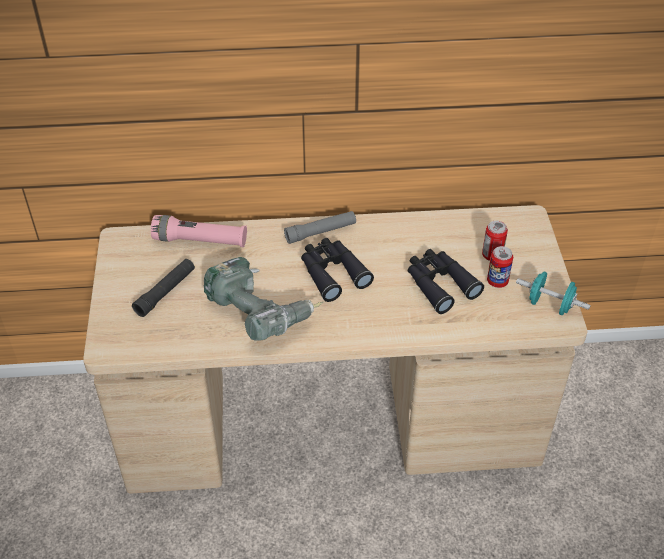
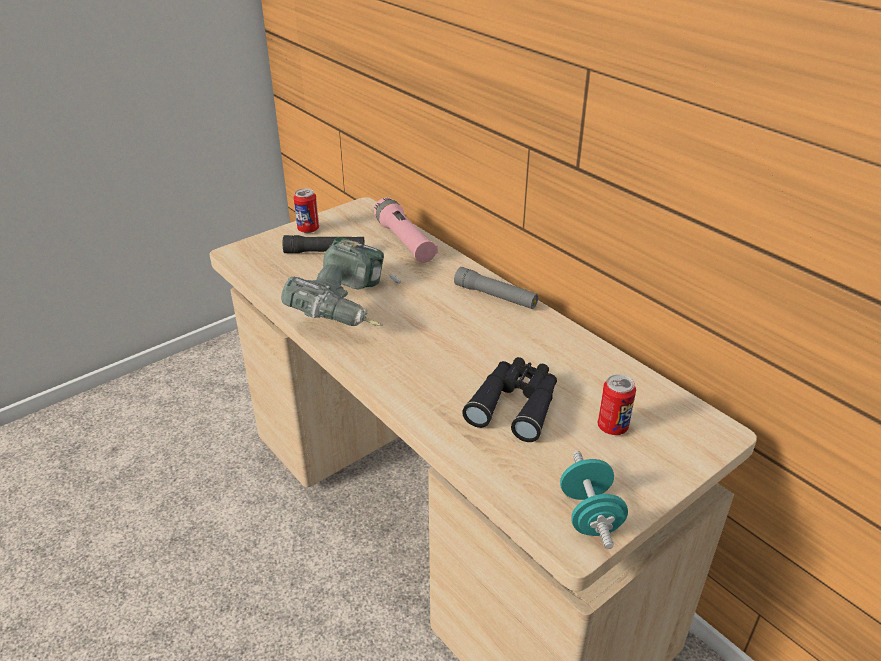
camera: 55 degrees right, 10 degrees down
black binoculars [301,238,374,302] -> none
can [487,246,513,288] -> can moved to [294,188,319,233]

